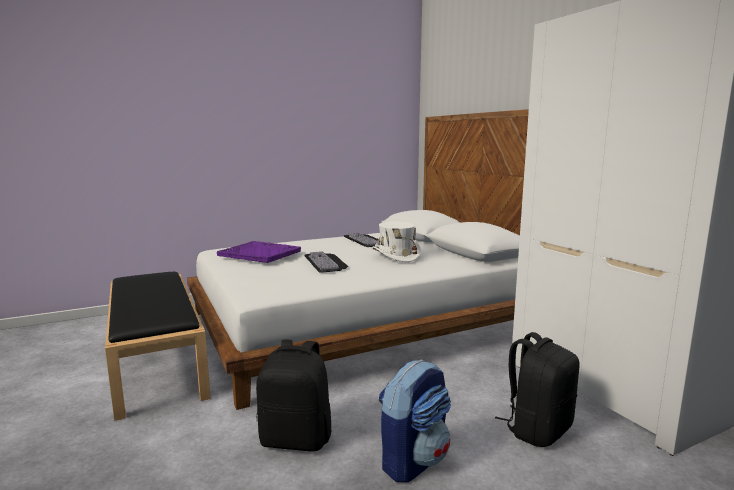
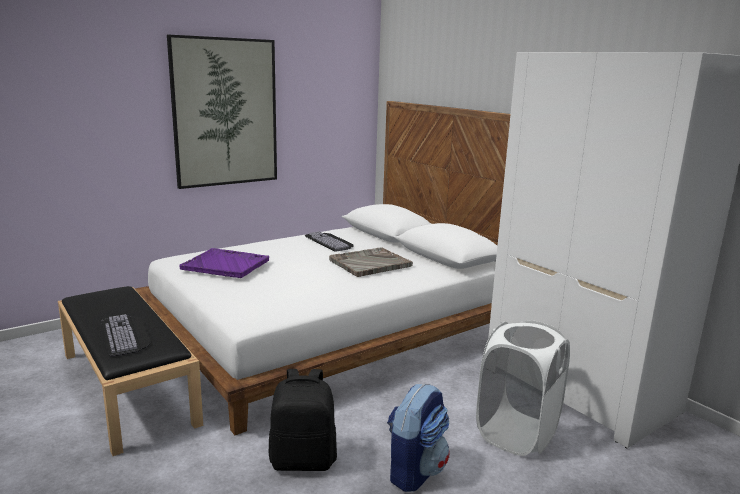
camera: 10 degrees left, 5 degrees up
keyboard [304,251,348,273] -> keyboard moved to [101,314,151,357]
white hat [372,221,421,262] -> grey tray [329,247,413,277]
black backpack [495,332,579,447] -> white laundry basket [476,320,570,456]
none -> picture [167,35,277,189]

